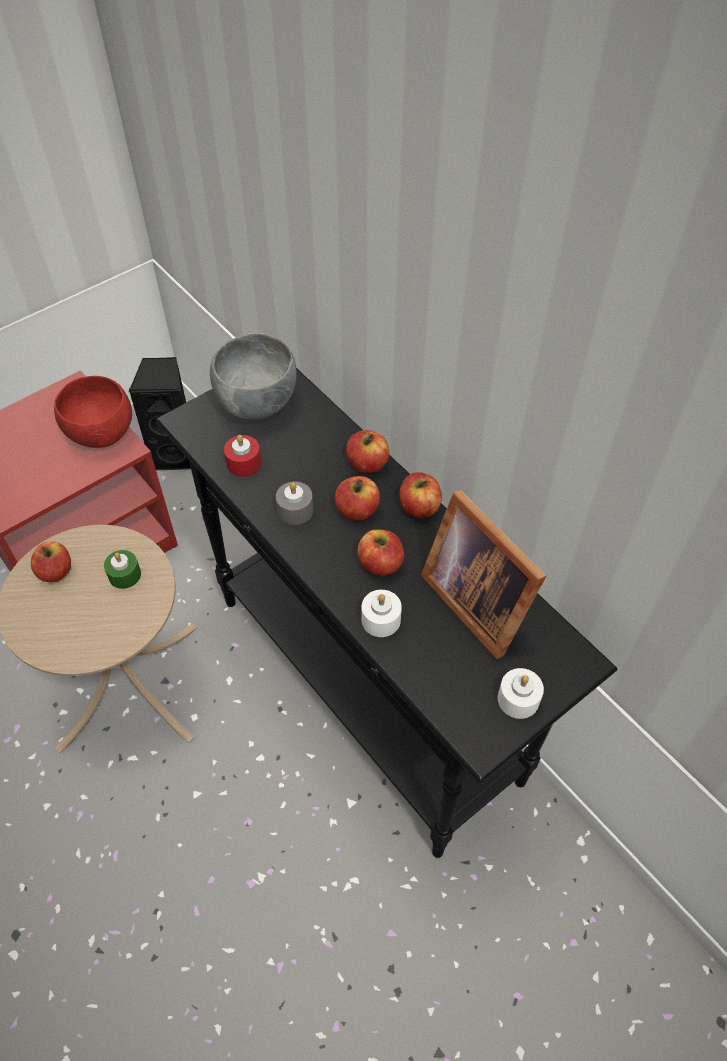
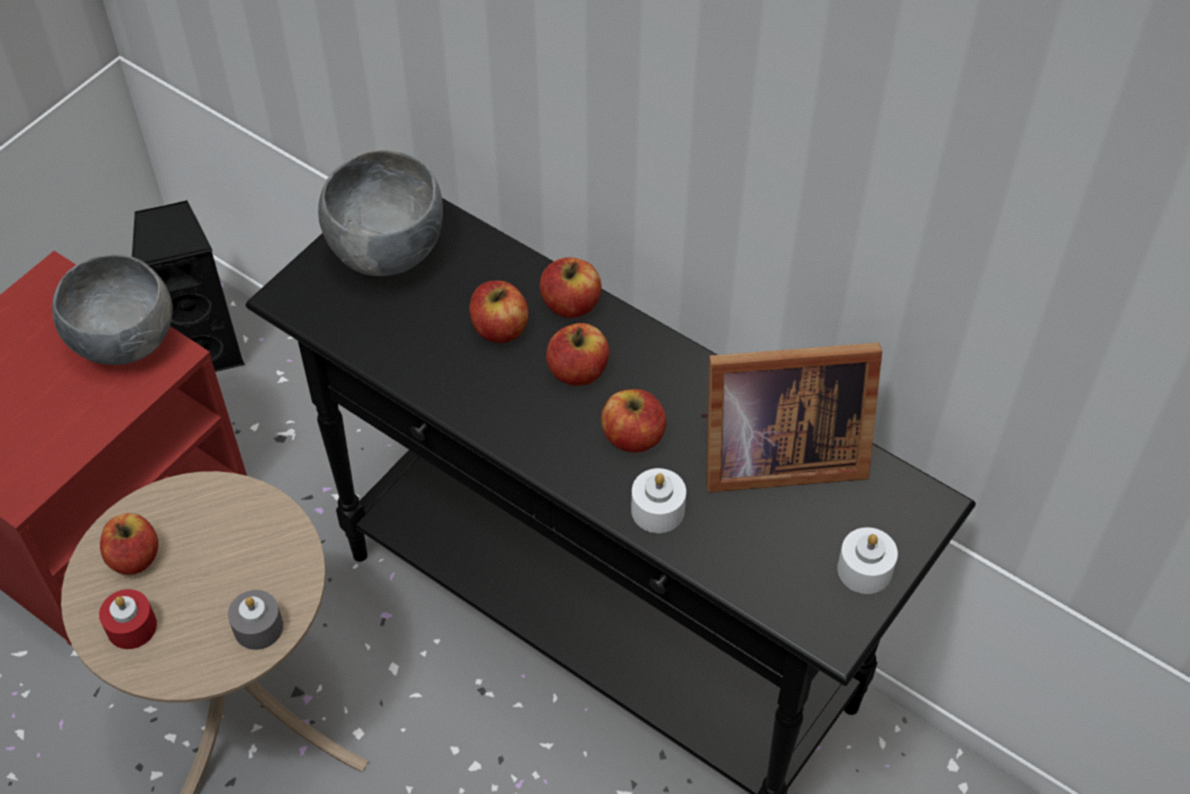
camera: 15 degrees left, 0 degrees up
red bowl [54,376,132,448] -> grey bowl [52,254,173,365]
green candle [104,550,141,589] -> none
red candle [224,435,261,477] -> red candle moved to [99,589,157,649]
grey candle [276,482,313,525] -> grey candle moved to [228,590,283,650]
apple [400,472,442,518] -> apple moved to [469,281,529,343]
picture frame [421,490,547,660] -> picture frame turned 45 degrees counterclockwise [701,343,882,492]

